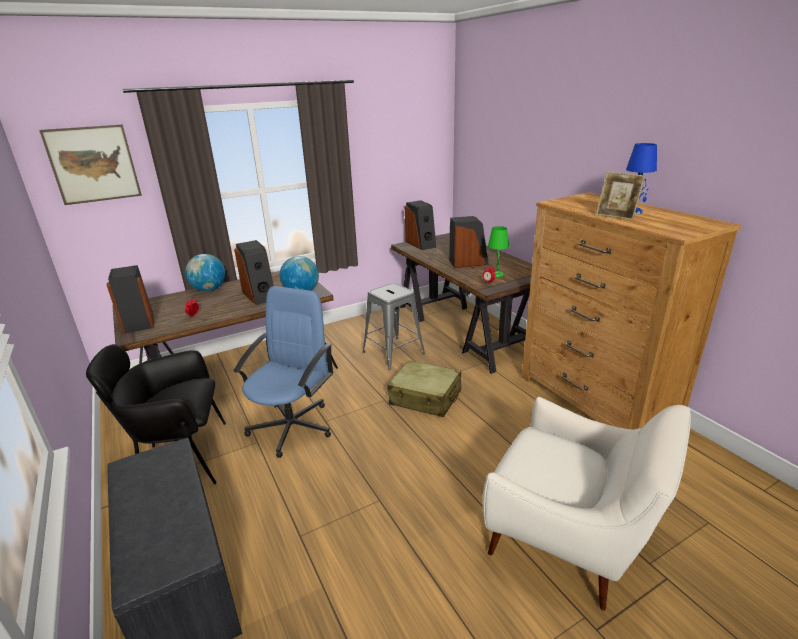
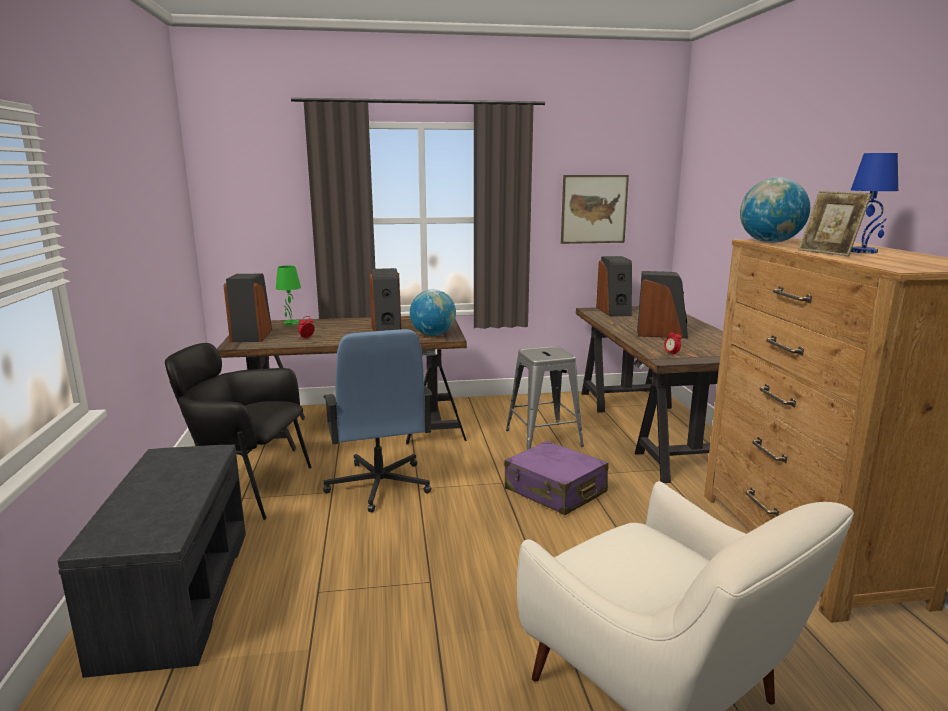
camera: 20 degrees right, 10 degrees down
picture [39,124,142,205] -> picture moved to [561,175,629,244]
globe [185,254,225,291] -> globe moved to [740,178,810,243]
blue office chair [234,286,333,458] -> blue office chair turned 120 degrees clockwise [323,329,432,512]
beige suitcase [387,360,461,417] -> purple suitcase [504,441,609,515]
green table lamp [488,226,509,277] -> green table lamp moved to [276,266,301,325]

